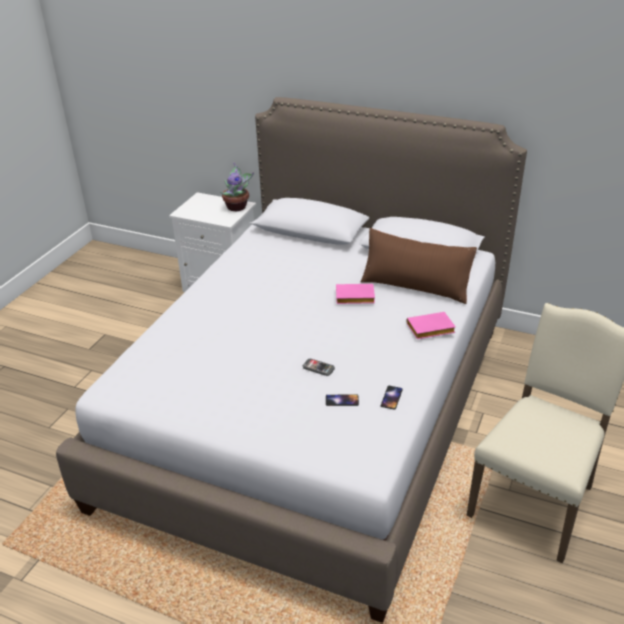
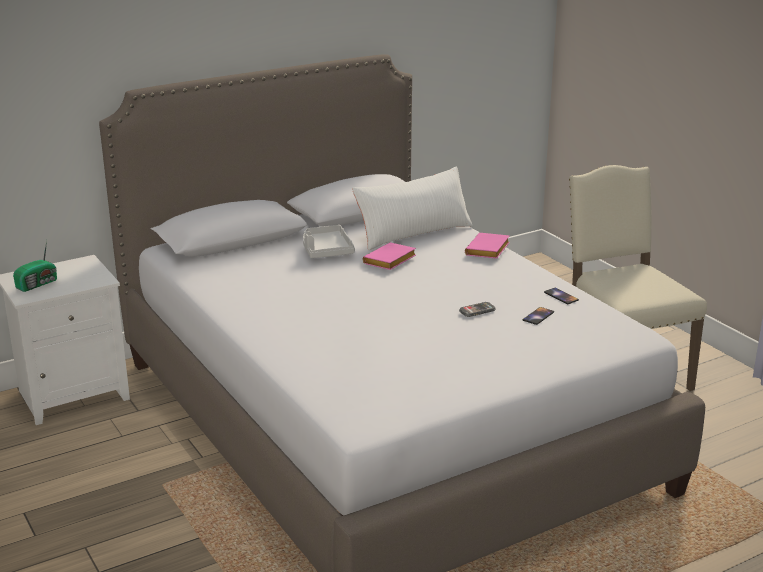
camera: 55 degrees left, 10 degrees down
potted plant [220,163,254,211] -> none
brown pillow [361,228,477,304] -> white pillow [352,166,473,251]
none -> radio [13,240,57,292]
none -> grey tray [303,225,355,258]

